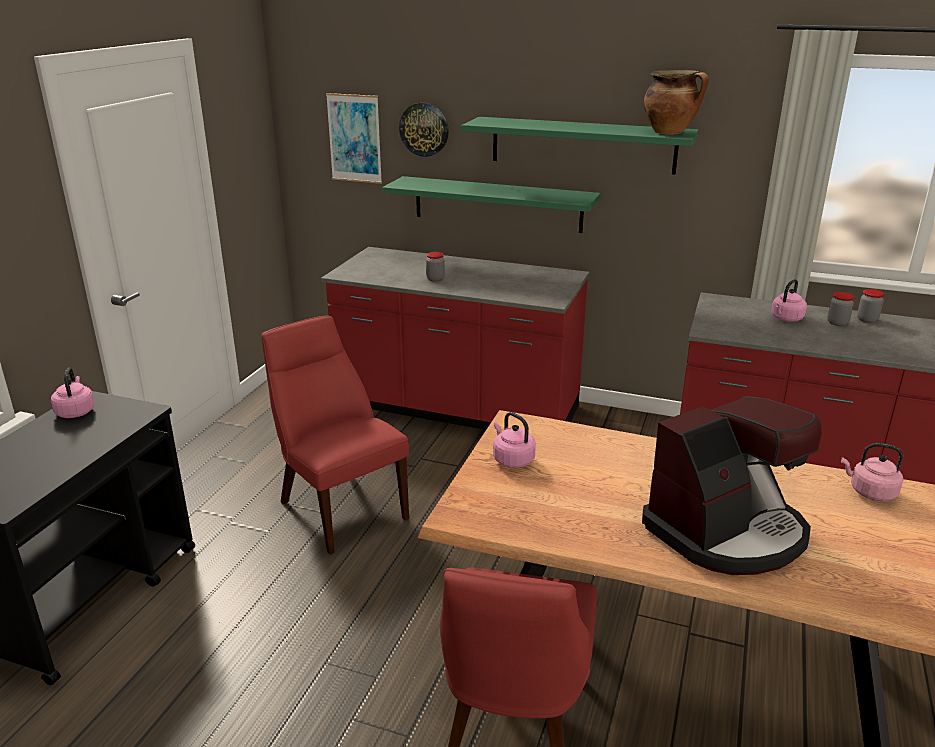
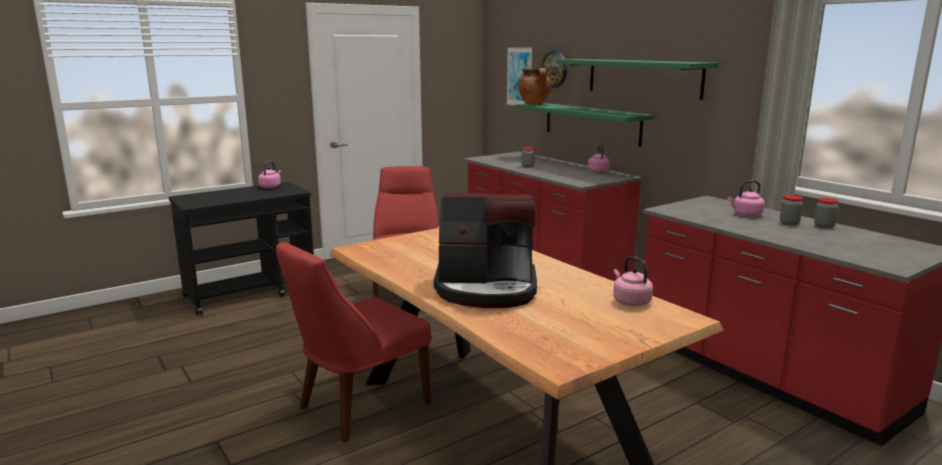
camera: 35 degrees right, 10 degrees down
pink kettle [493,412,536,468] -> pink kettle moved to [588,145,610,172]
cooking pot [644,70,709,135] -> cooking pot moved to [518,68,551,105]

